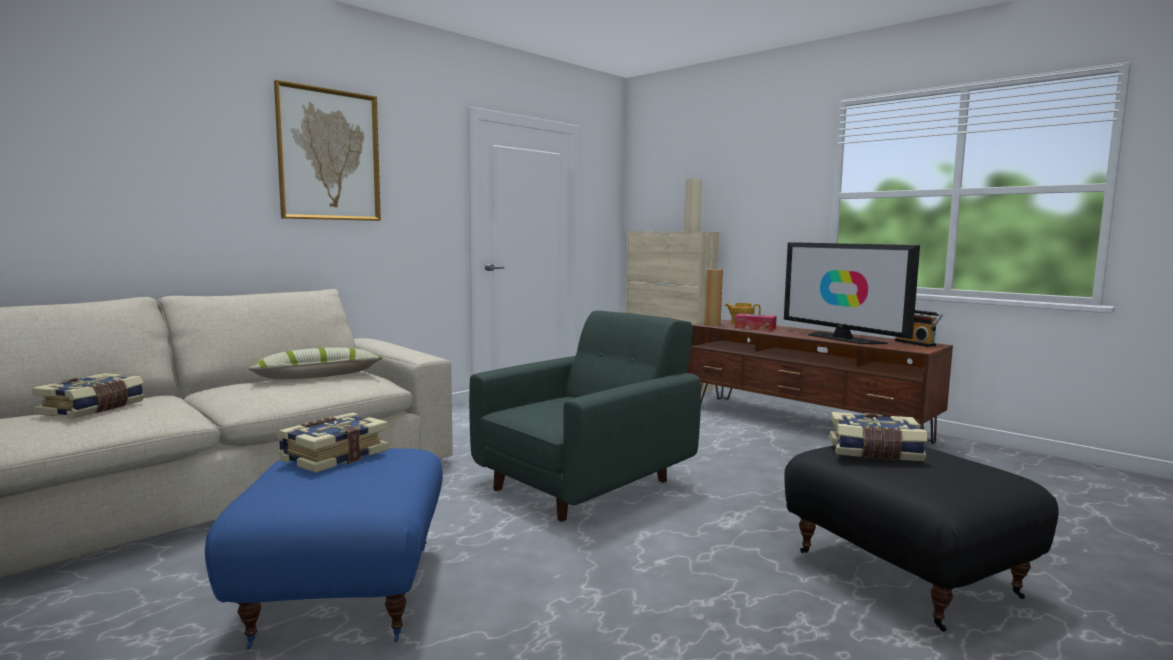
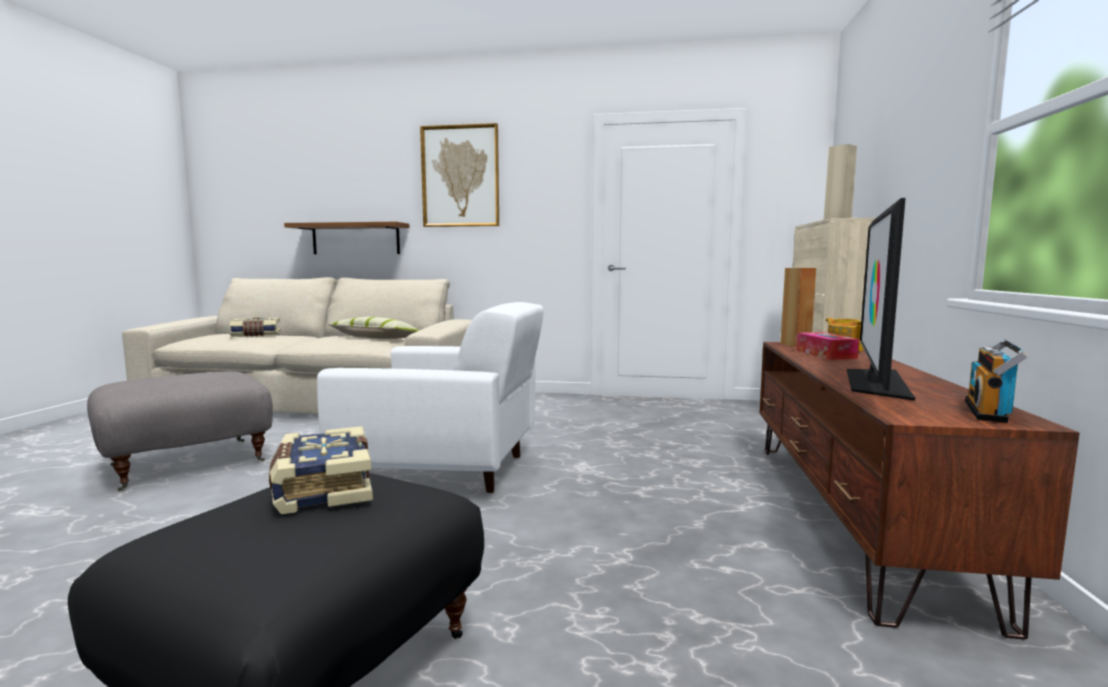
camera: 55 degrees right, 0 degrees up
blue ottoman [205,448,443,649] -> grey ottoman [87,371,273,491]
book [277,413,389,473] -> none
green armchair [469,310,701,522] -> white armchair [317,302,543,493]
none -> brown shelf [284,222,409,254]

